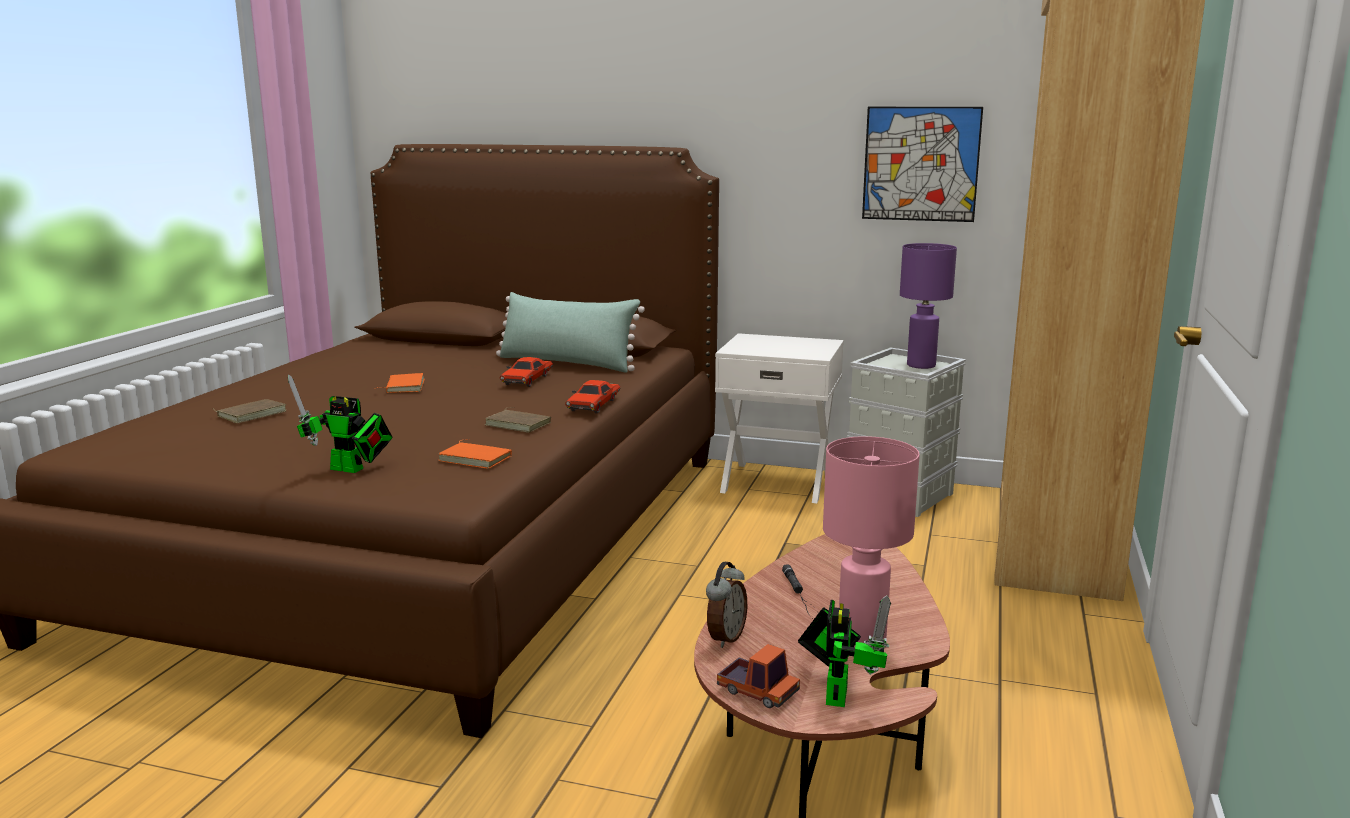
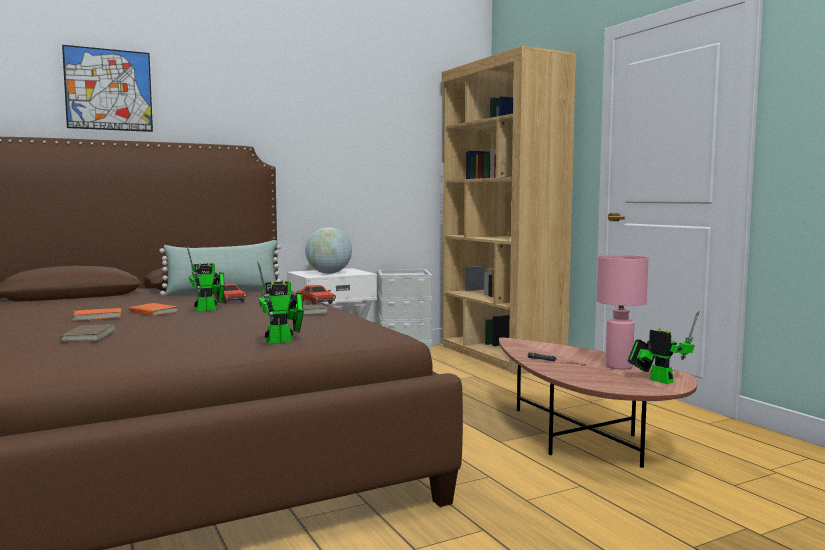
camera: 45 degrees left, 10 degrees down
orange book [438,439,512,469] -> orange book moved to [73,308,121,321]
alarm clock [706,562,747,648] -> none
toy truck [717,644,800,708] -> none
picture [862,107,983,222] -> picture moved to [62,45,153,132]
purple table lamp [900,243,957,369] -> none
none -> toy robot [187,247,225,311]
none -> globe [305,227,352,274]

